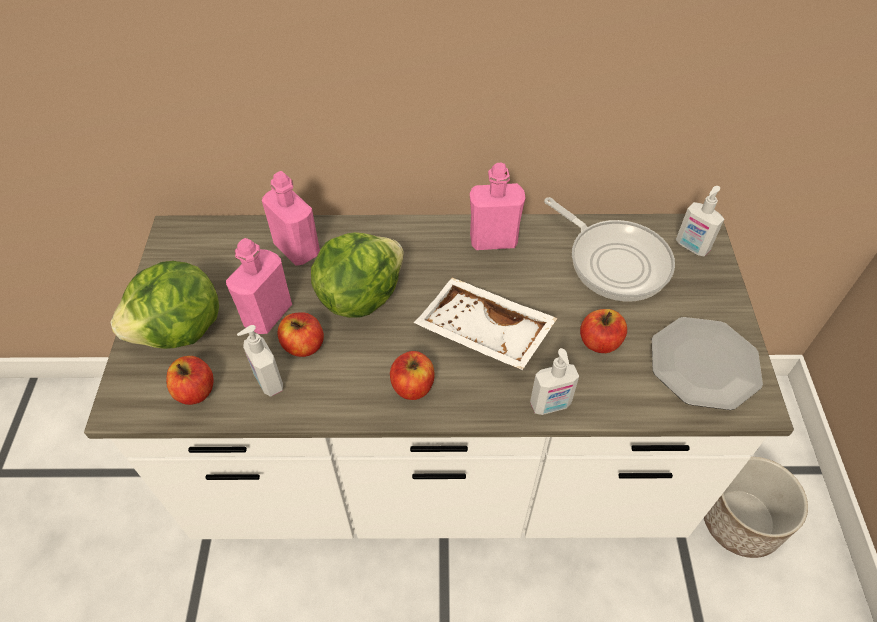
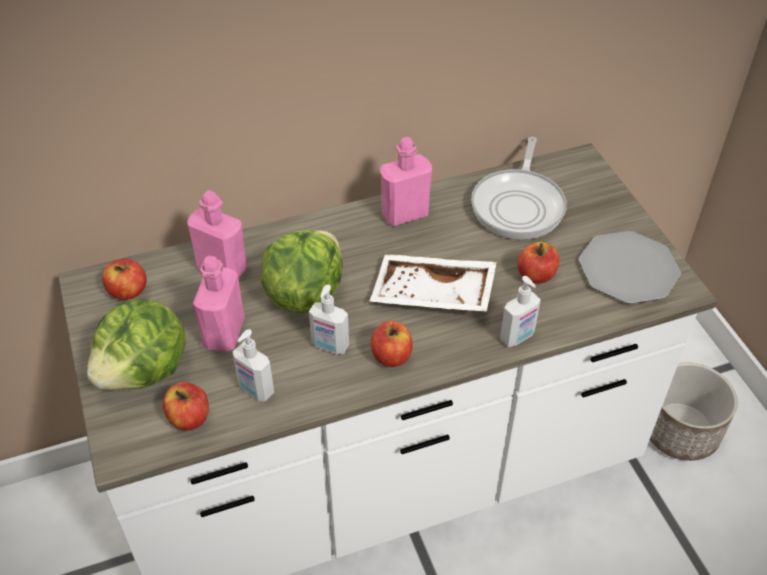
camera: 20 degrees left, 5 degrees down
apple [278,312,324,357] -> apple moved to [102,259,147,300]
frying pan [544,197,675,302] -> frying pan turned 75 degrees clockwise [471,137,567,239]
soap dispenser [676,186,724,256] -> soap dispenser moved to [309,285,349,354]

